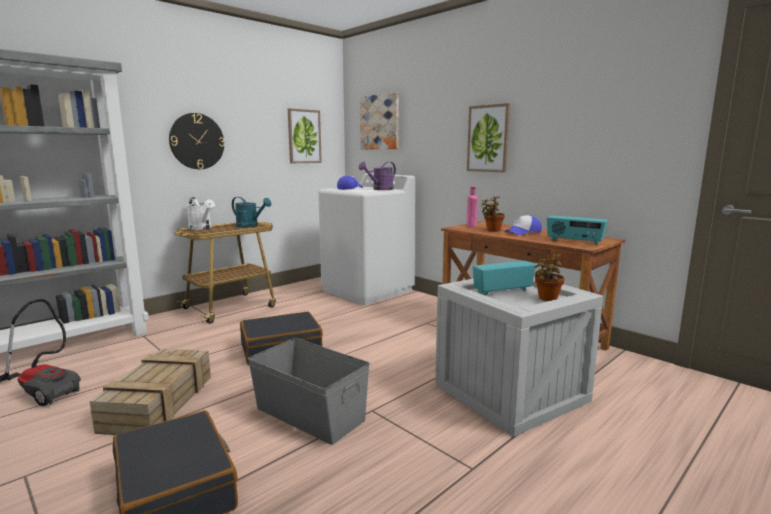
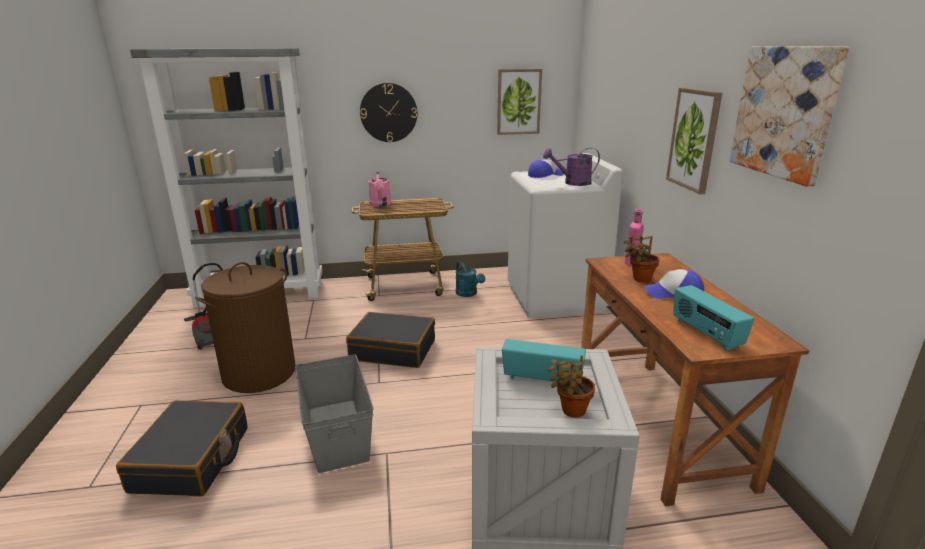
camera: 35 degrees right, 10 degrees up
crate [90,349,211,435] -> brown laundry basket [195,262,296,393]
white watering can [186,197,215,230] -> pink watering can [368,172,391,207]
turquoise watering can [232,197,272,228] -> turquoise watering can moved to [456,262,485,297]
picture [360,92,399,149] -> picture moved to [729,47,849,187]

